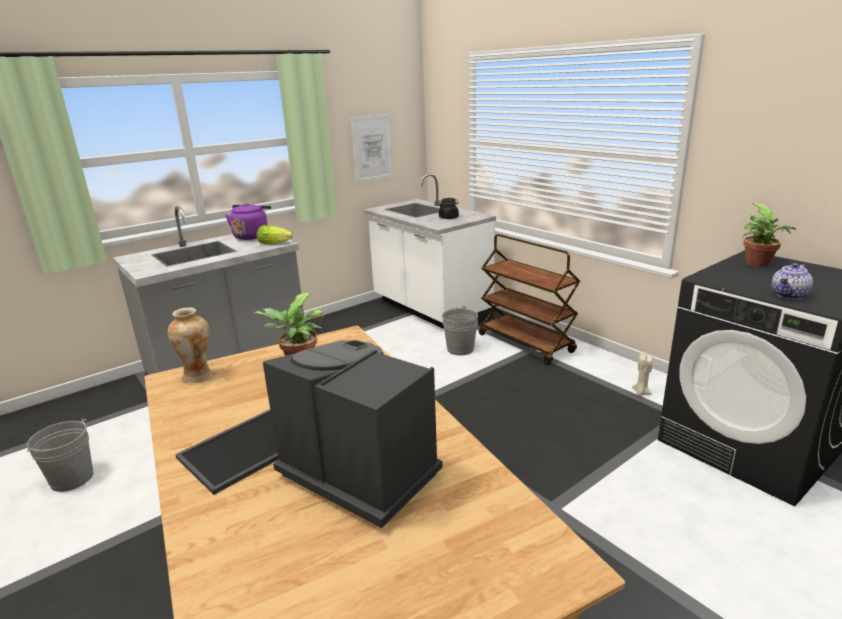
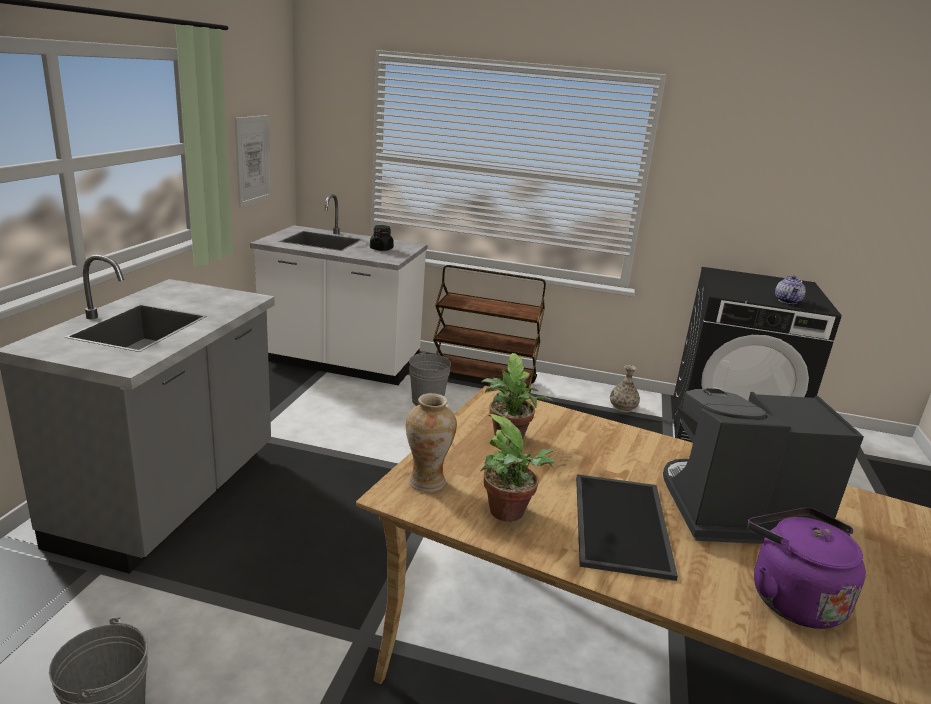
camera: 40 degrees left, 0 degrees up
purple kettle [225,203,271,240] -> purple kettle moved to [747,507,866,629]
lettuce [257,225,293,245] -> none
beige candle [632,353,653,396] -> vase [610,365,640,412]
potted plant [743,203,796,267] -> potted plant moved to [480,414,554,522]

